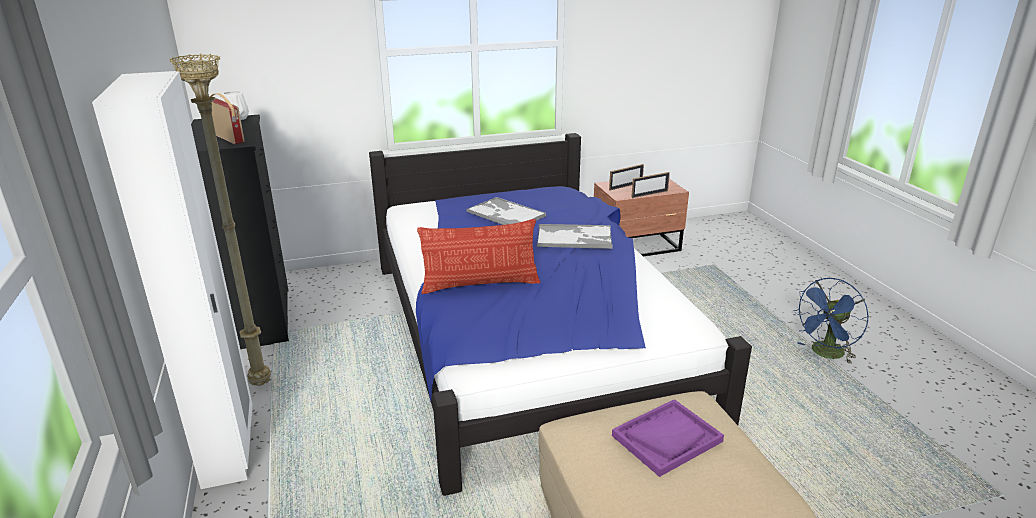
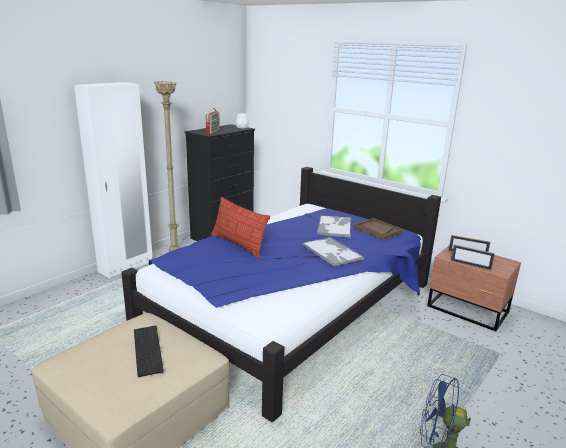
camera: 55 degrees right, 5 degrees down
purple tray [612,399,724,477] -> keyboard [134,326,164,377]
none -> brown tray [354,218,403,240]

